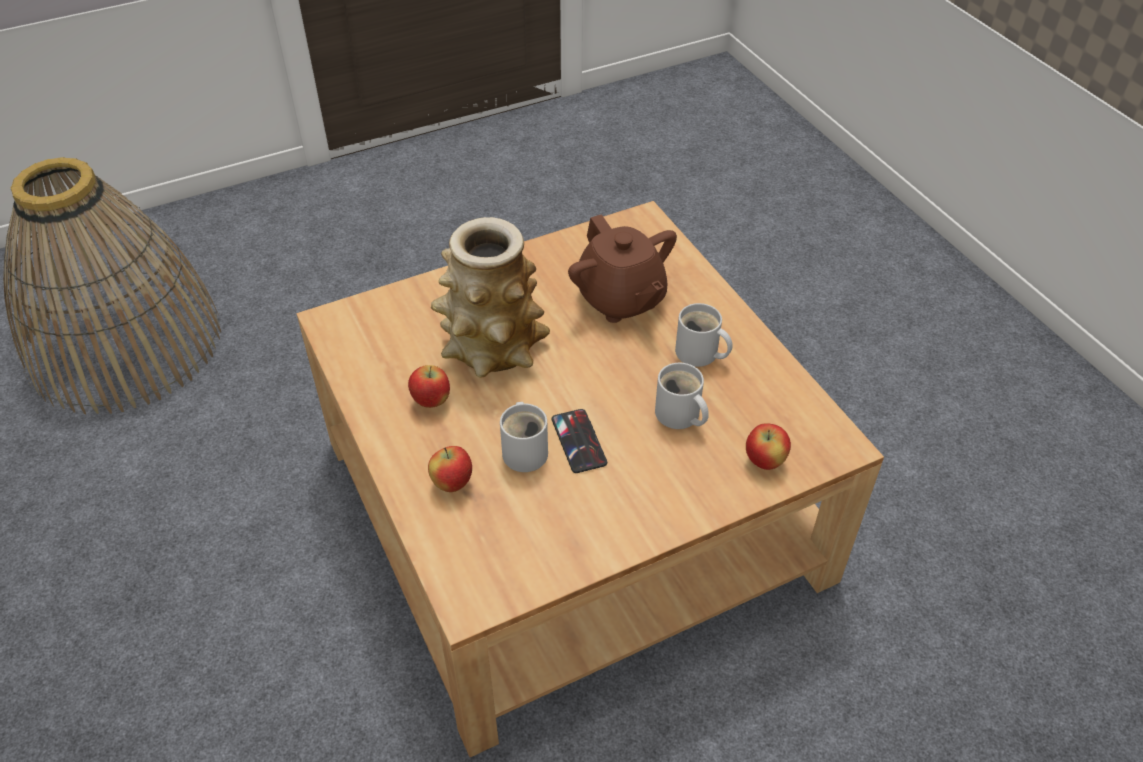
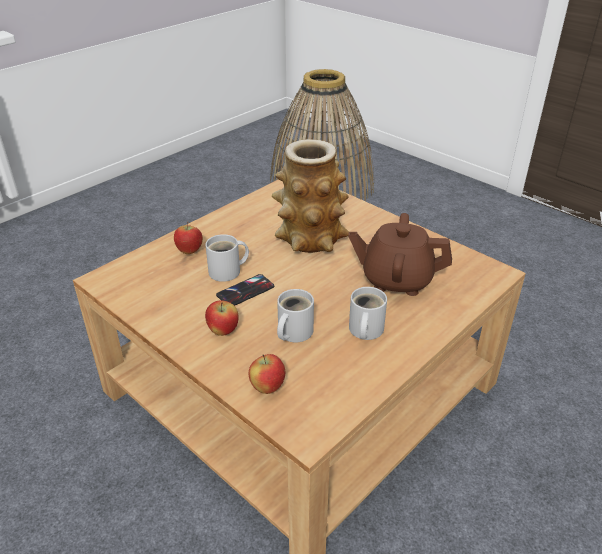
camera: 70 degrees right, 10 degrees down
apple [408,365,450,408] -> apple moved to [205,300,239,336]
brown teapot [568,214,677,323] -> brown teapot turned 60 degrees clockwise [348,213,452,296]

